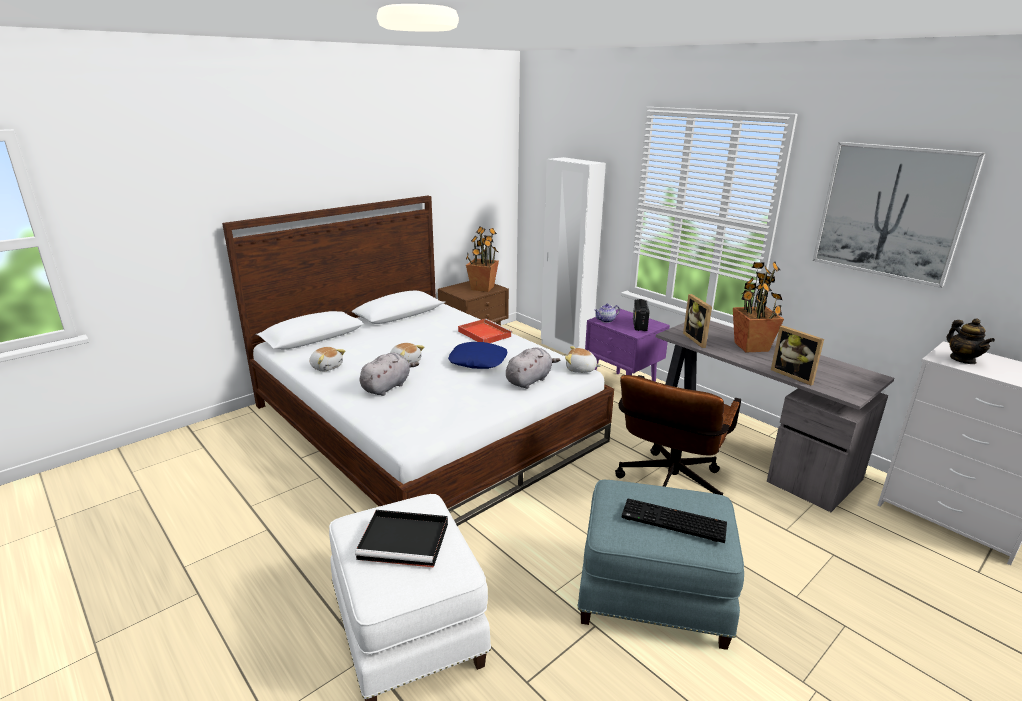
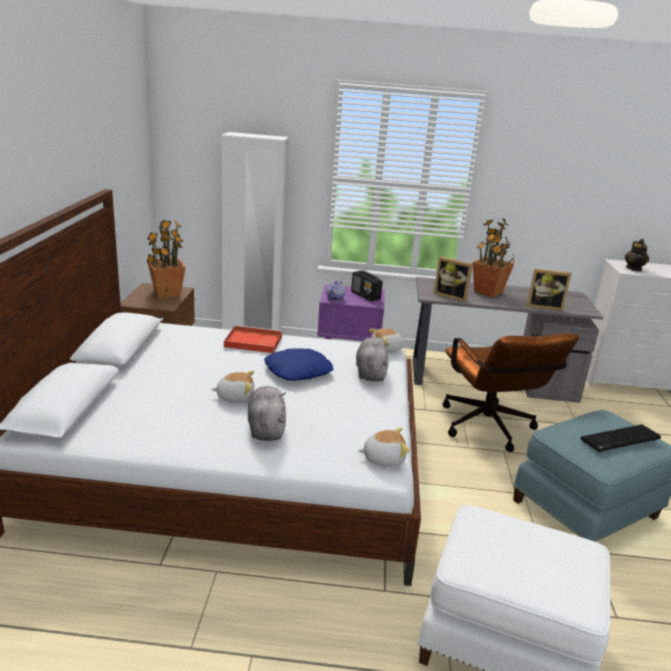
camera: 45 degrees left, 0 degrees up
plush toy [309,347,345,371] -> plush toy moved to [358,428,410,467]
black tray [355,510,448,567] -> none
picture [813,142,986,288] -> none
teapot [947,318,995,364] -> teapot turned 60 degrees clockwise [625,239,649,271]

